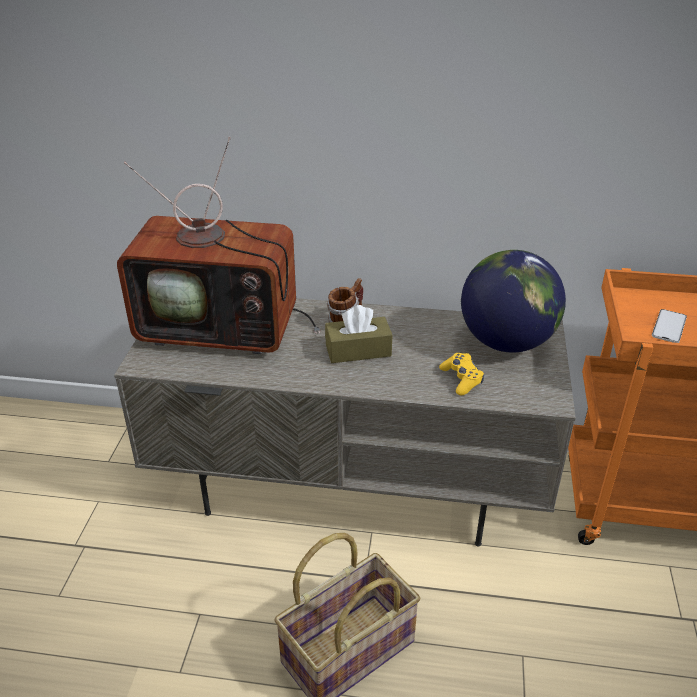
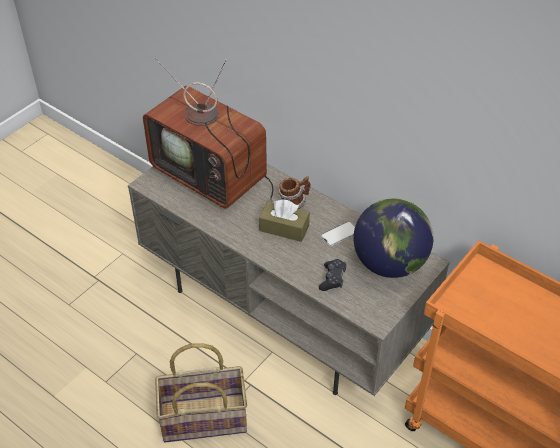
camera: 30 degrees right, 10 degrees up
yellow game controller [439,353,484,395] -> black game controller [319,259,347,291]
phone [652,309,687,343] -> phone moved to [320,221,355,246]

